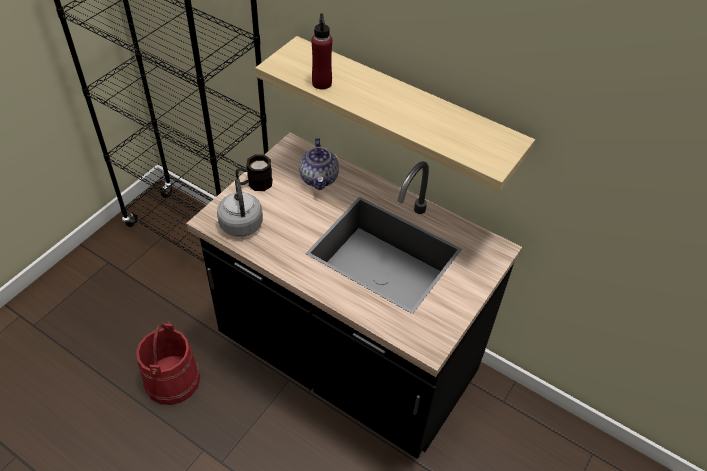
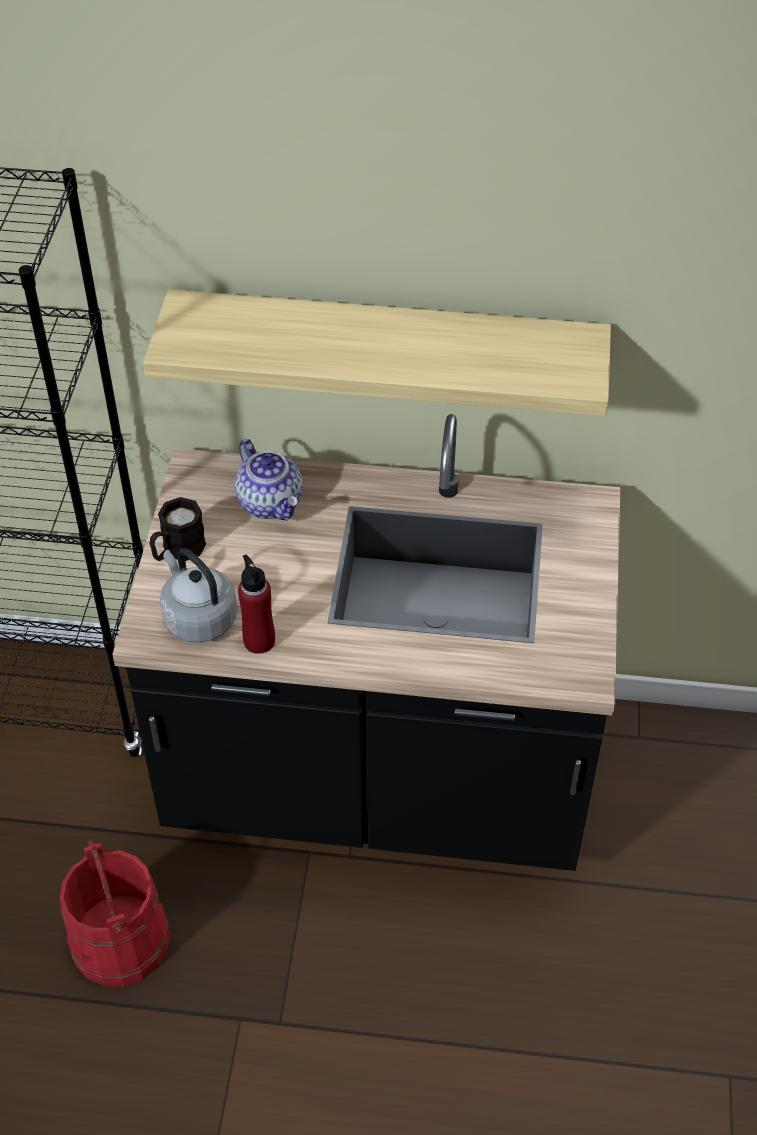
camera: 25 degrees left, 0 degrees up
red bottle [311,13,332,90] -> red bottle moved to [238,555,275,654]

